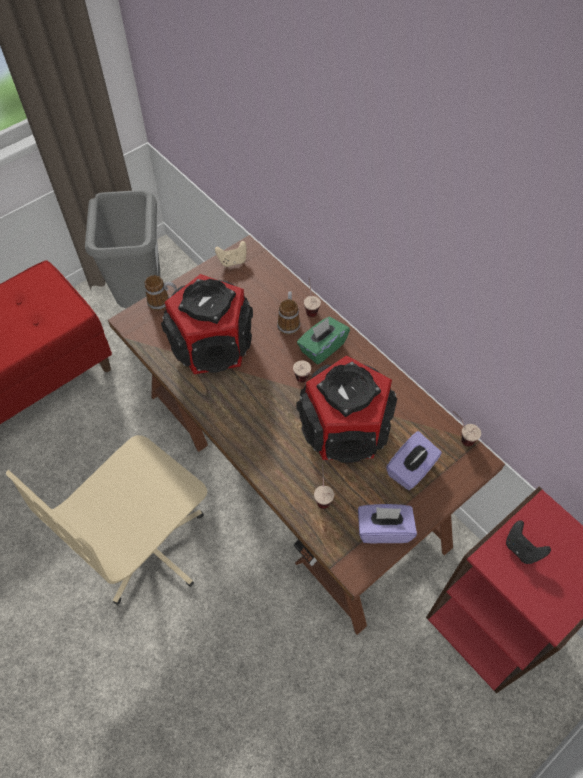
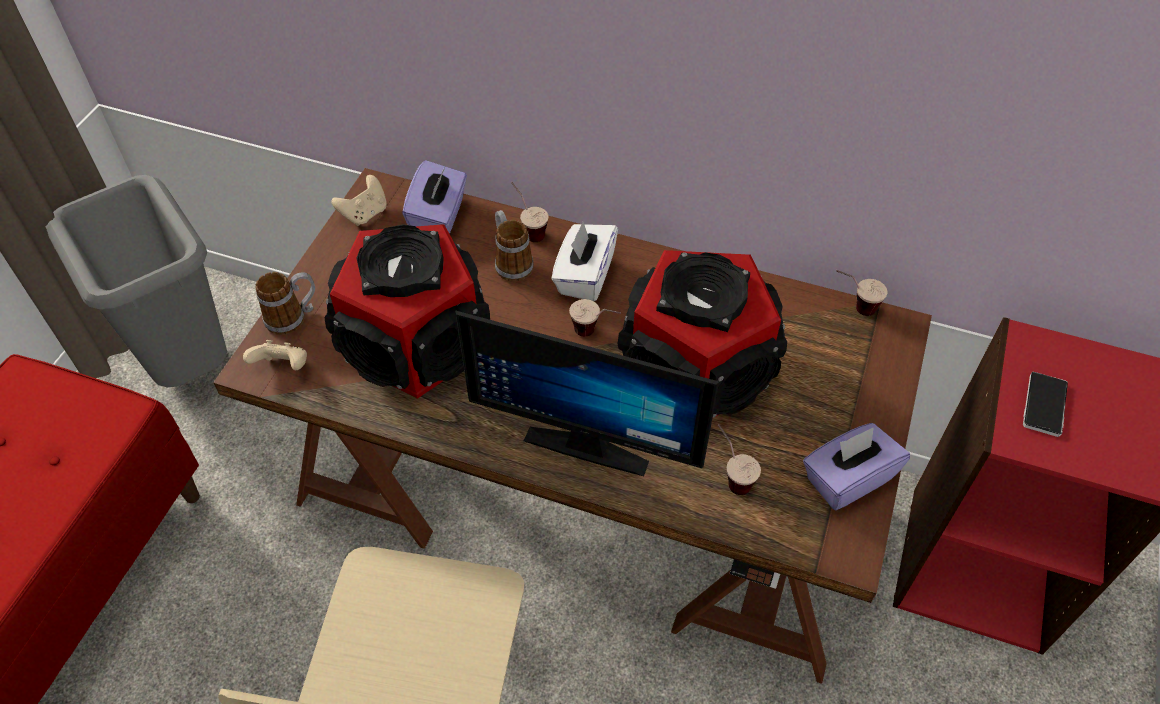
camera: 30 degrees left, 5 degrees down
green tissue box [297,317,350,365] -> white tissue box [552,222,618,301]
purple tissue box [386,431,442,490] -> purple tissue box moved to [402,160,467,234]
black game controller [506,520,551,564] -> phone [1023,372,1068,437]
none -> beige game controller [243,340,307,370]
none -> monitor [455,310,719,476]

